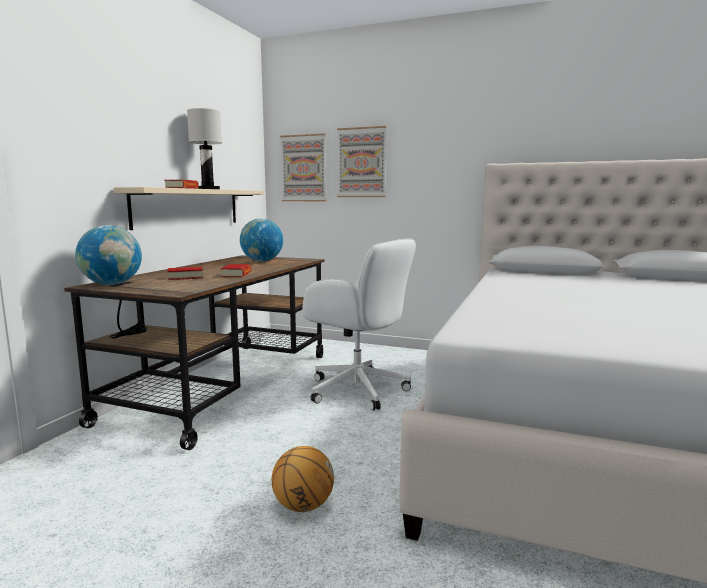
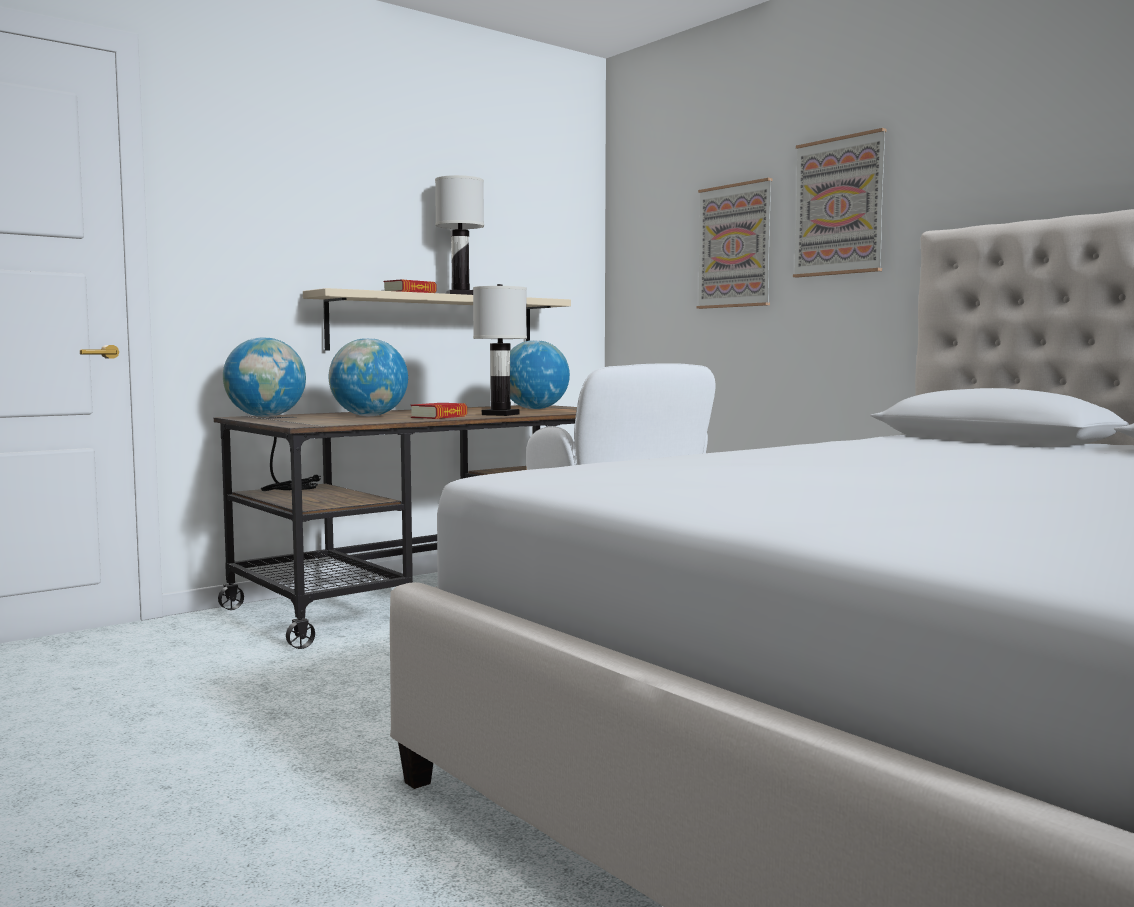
camera: 30 degrees right, 5 degrees down
book [168,267,203,280] -> globe [328,338,408,416]
basketball [272,446,334,512] -> none
picture [280,133,327,201] -> picture moved to [793,128,887,277]
none -> white table lamp [473,284,527,416]

